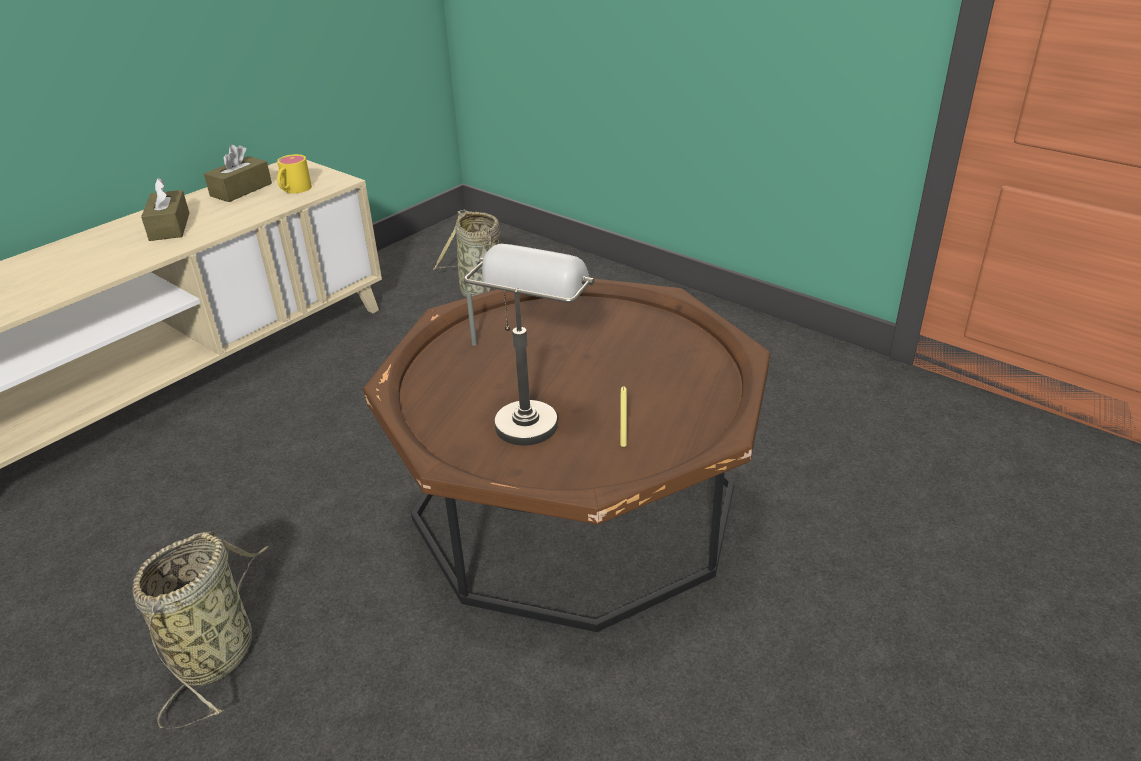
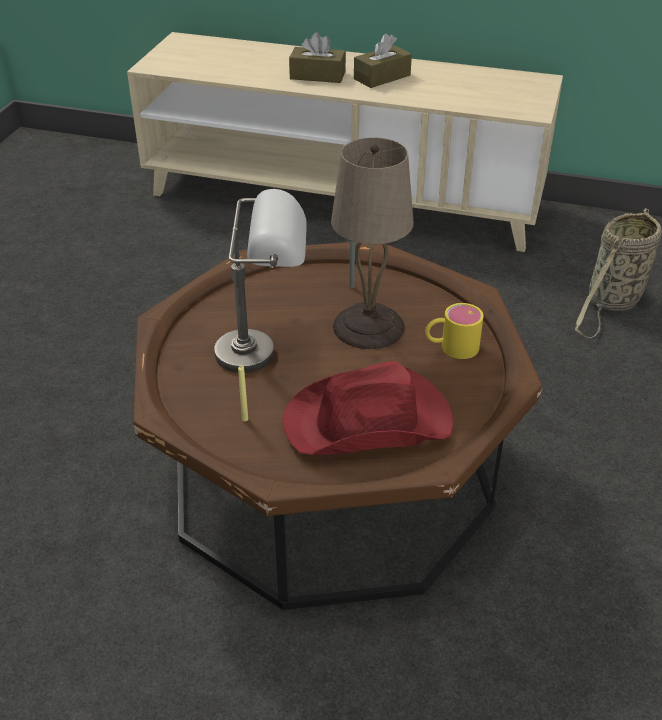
camera: 65 degrees right, 5 degrees up
basket [133,531,269,729] -> none
brown tissue box [204,145,272,202] -> brown tissue box moved to [289,32,346,83]
yellow mug [277,154,312,193] -> yellow mug moved to [425,303,483,359]
none -> red hat [282,361,454,455]
none -> beige table lamp [331,137,414,349]

